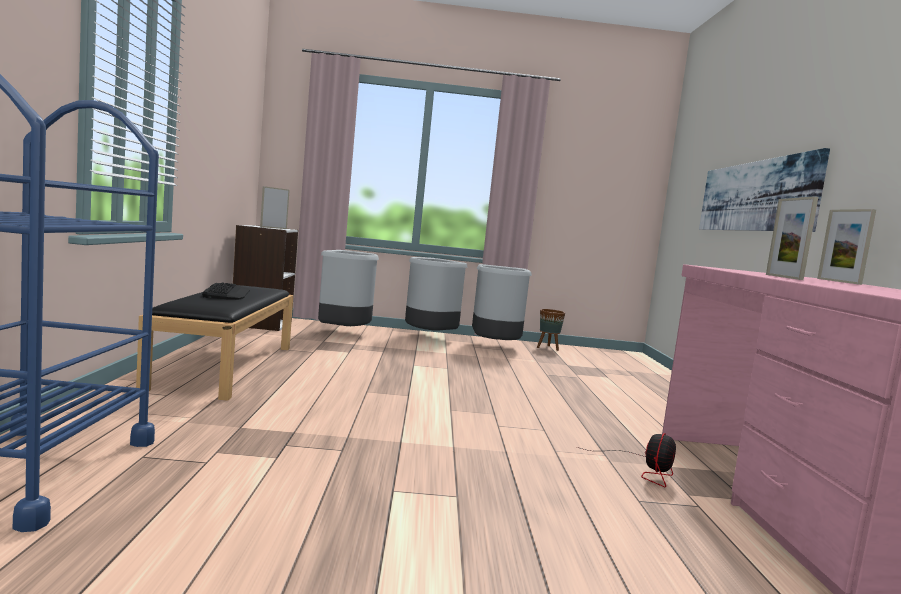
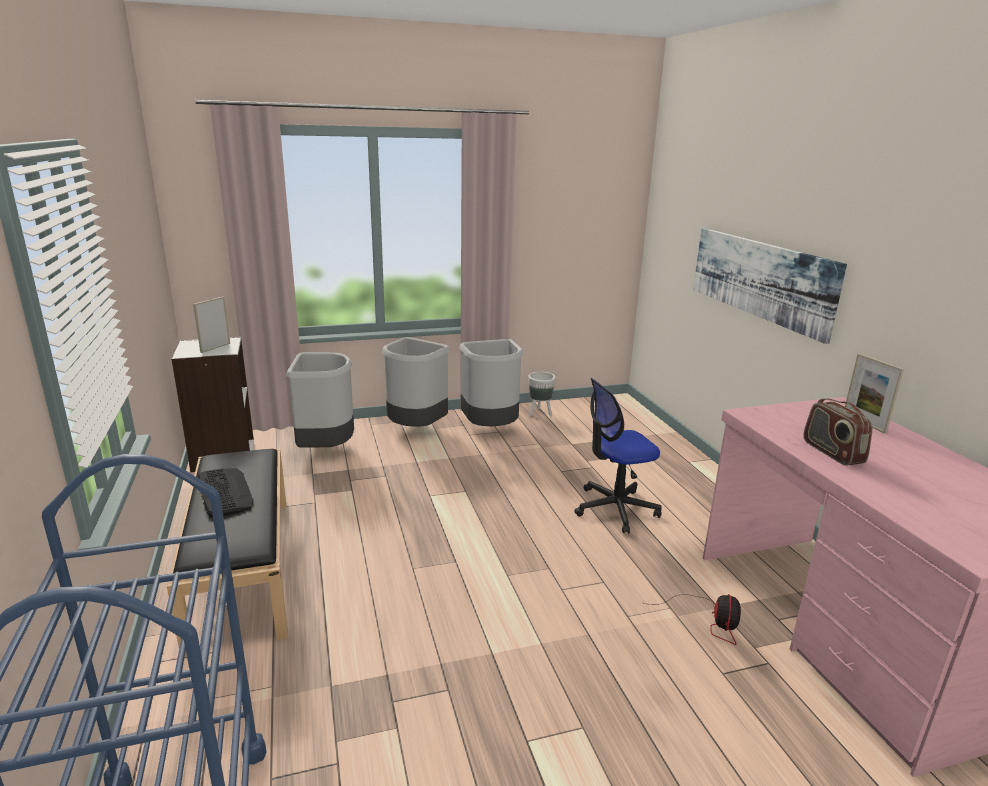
camera: 15 degrees left, 15 degrees up
brown planter [537,309,565,351] -> white planter [529,372,555,416]
picture frame [766,196,818,280] -> radio [803,398,873,466]
none -> office chair [575,378,662,533]

